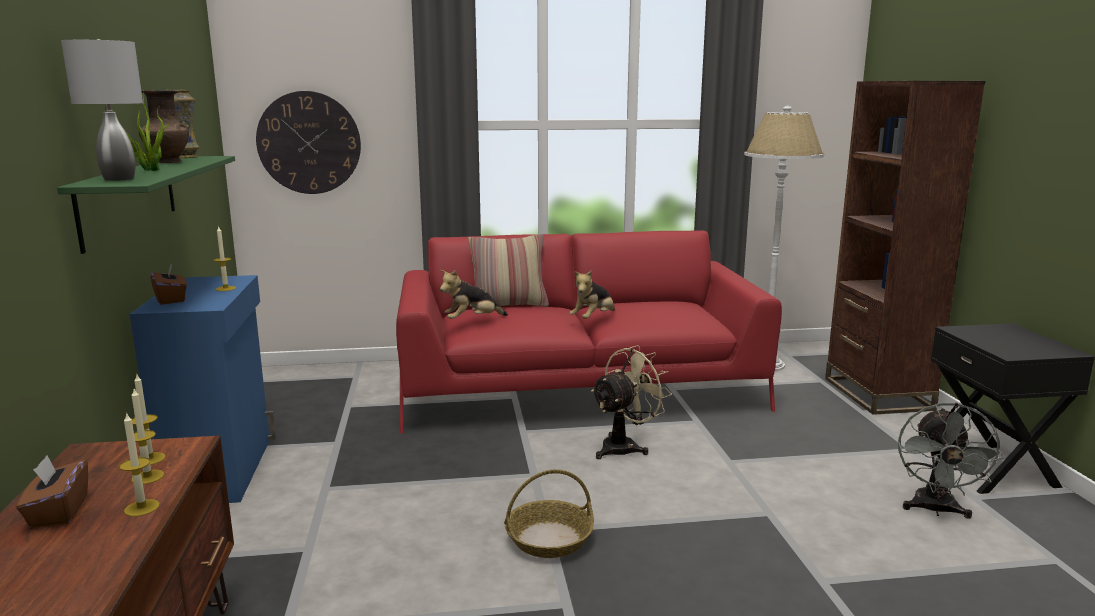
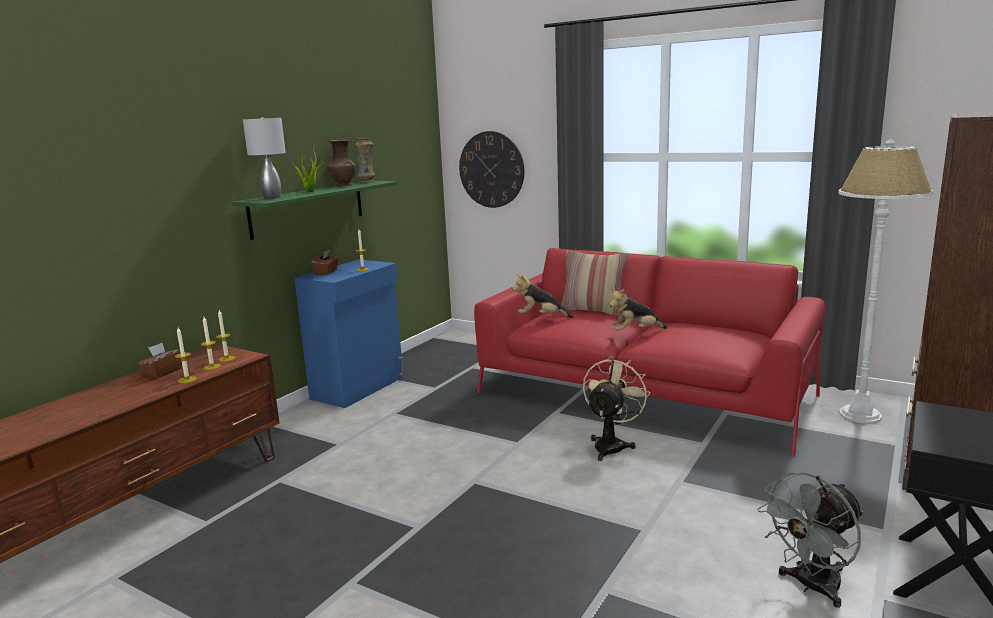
camera: 40 degrees right, 0 degrees up
basket [504,469,594,558] -> none
beige fan [591,345,672,459] -> beige fan turned 60 degrees counterclockwise [583,356,650,461]

